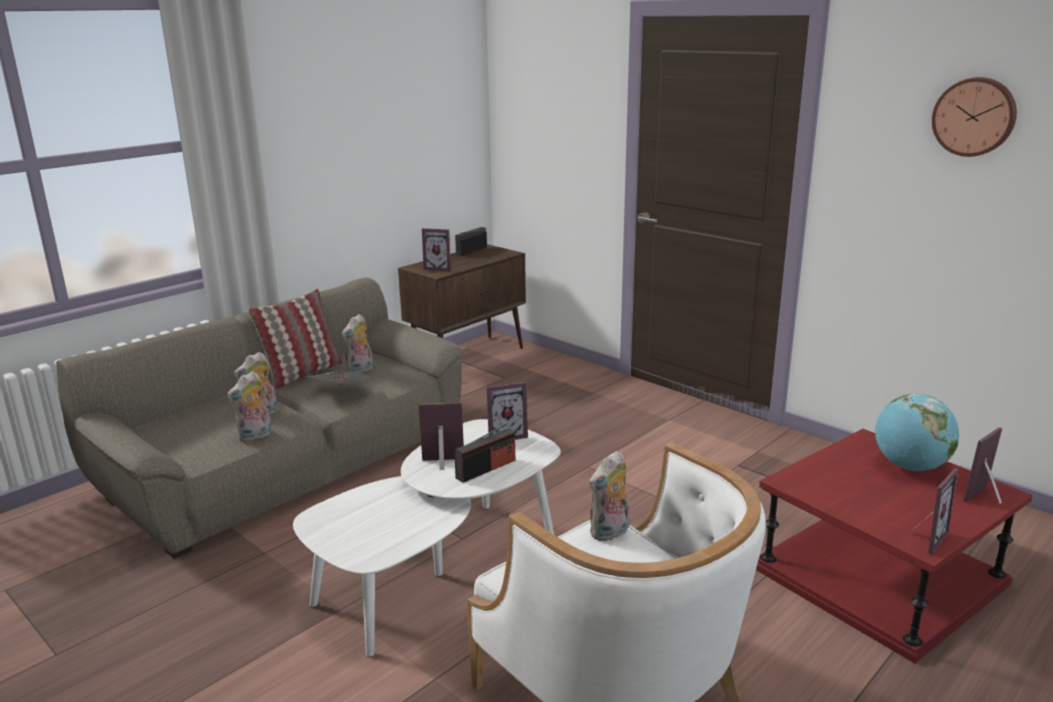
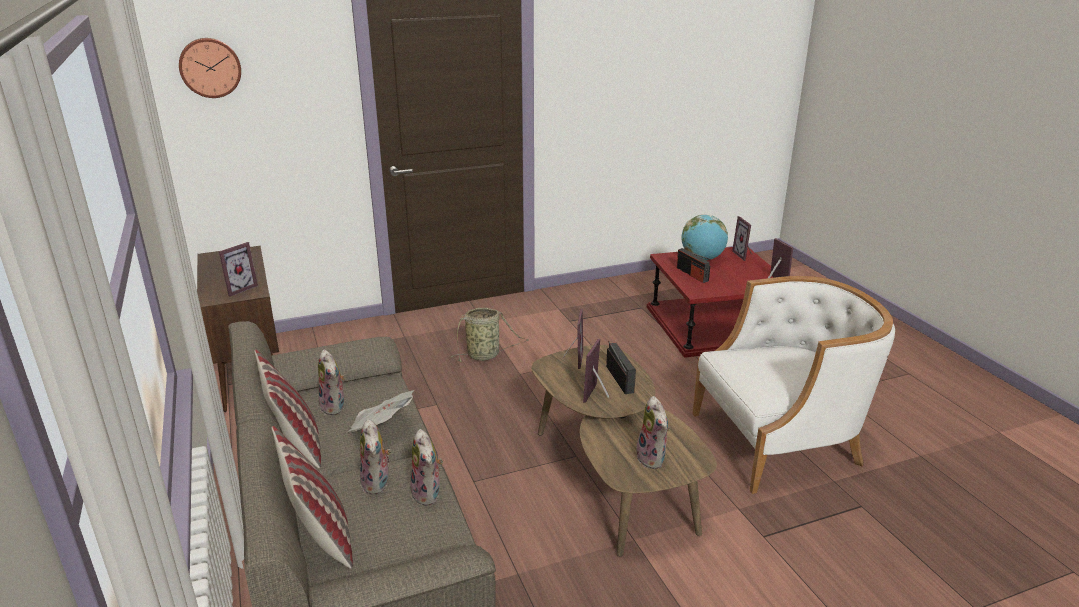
camera: 65 degrees left, 5 degrees up
white coffee table [293,419,561,657] -> brown coffee table [532,345,717,556]
radio [455,227,487,256] -> radio moved to [677,248,711,283]
plush toy [589,451,630,542] -> plush toy moved to [636,396,670,469]
wall clock [932,77,1017,157] -> wall clock moved to [179,38,241,98]
none -> pillow [271,426,353,569]
none -> basket [451,308,529,362]

